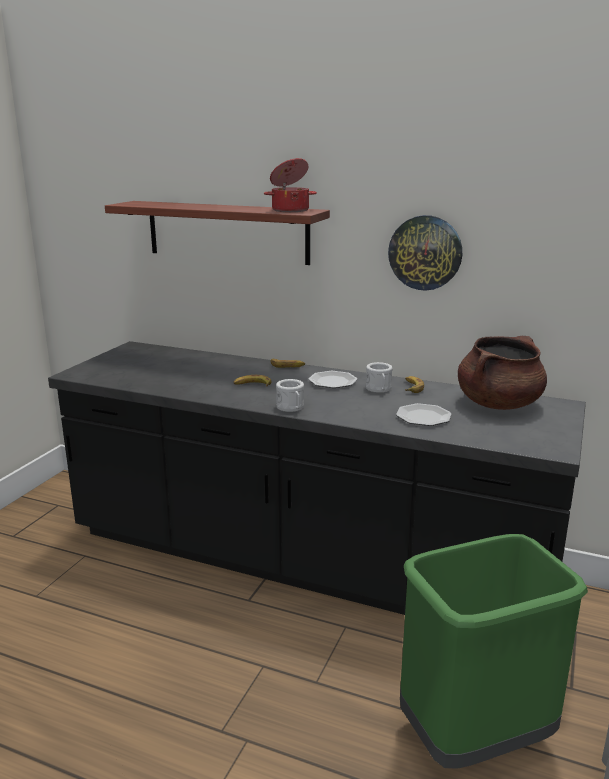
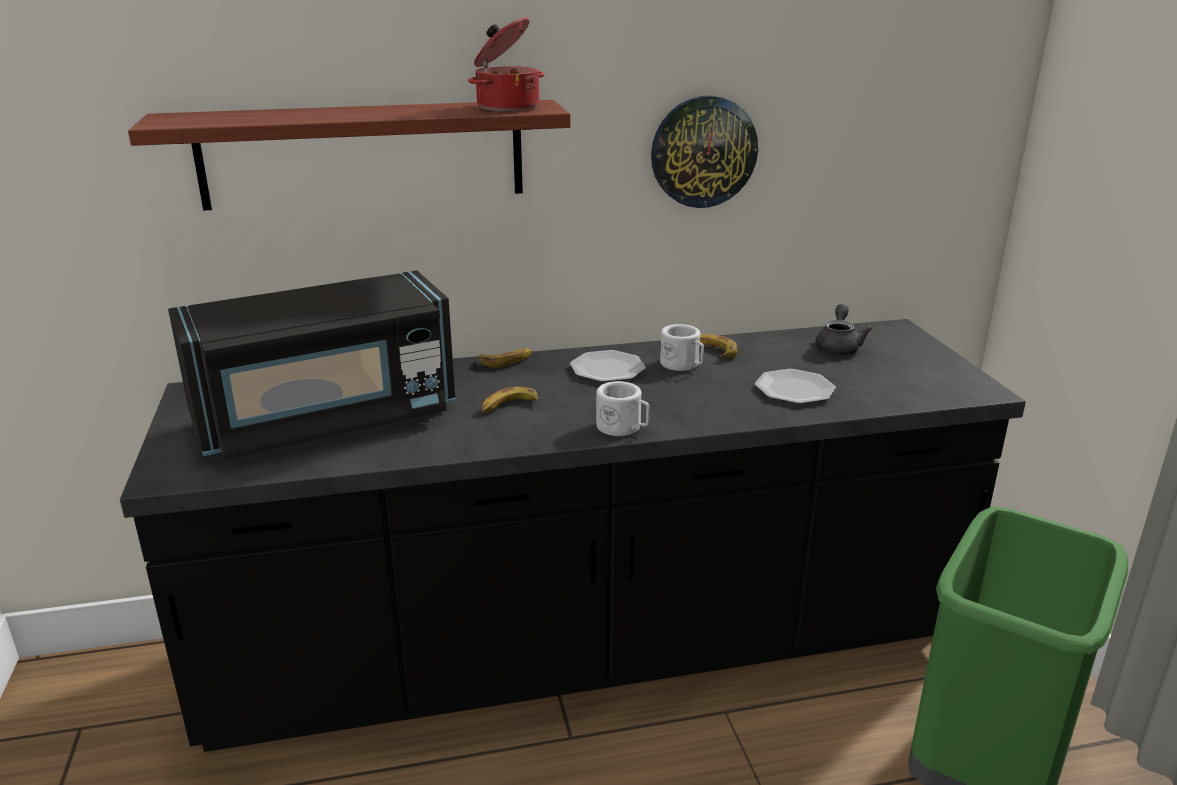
camera: 35 degrees left, 5 degrees up
brown cooking pot [458,336,547,410] -> grey teapot [815,304,873,355]
none -> black microwave [168,270,456,459]

